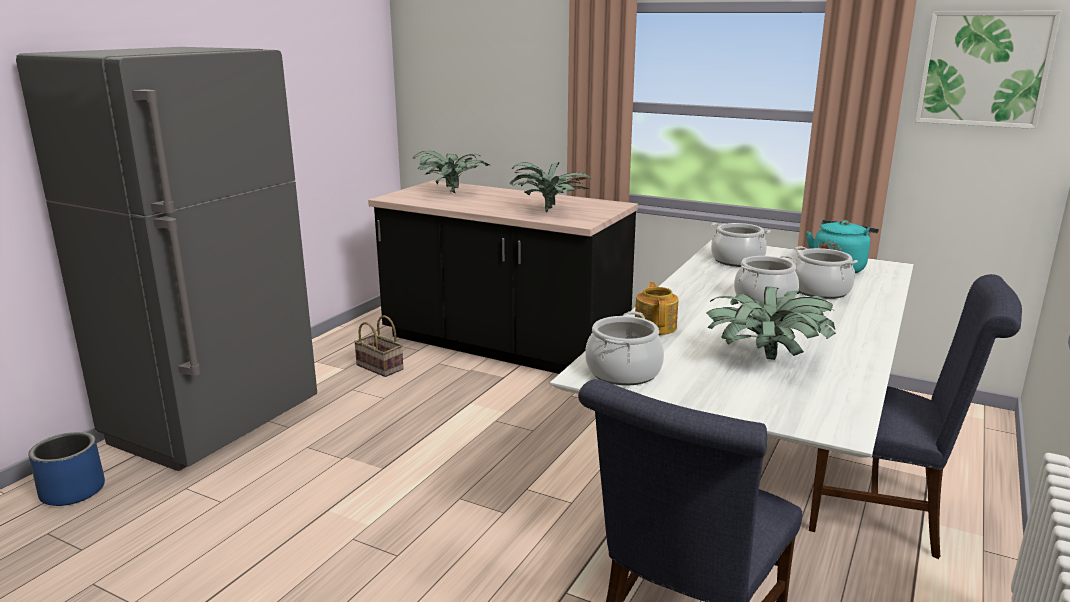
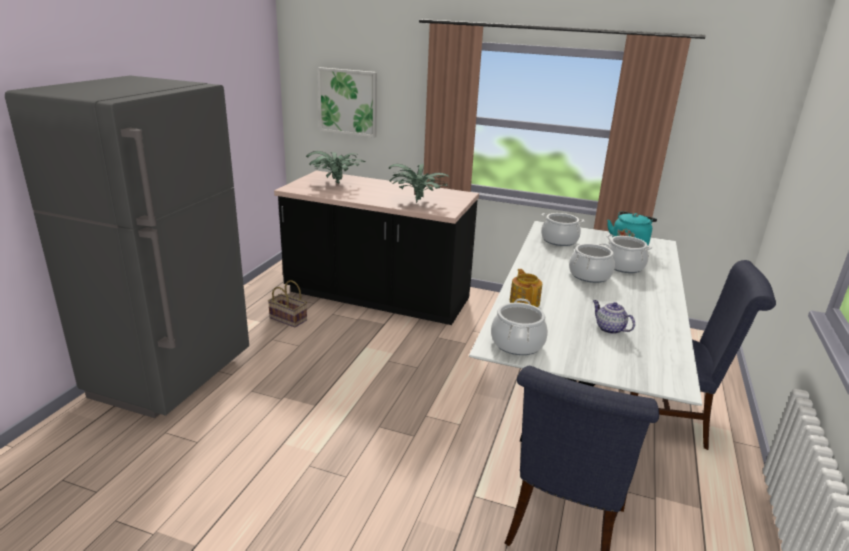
camera: 10 degrees left, 5 degrees up
blue planter [28,432,105,506] -> none
potted plant [707,286,836,360] -> teapot [593,300,635,334]
picture [915,11,1061,129] -> picture moved to [317,67,377,138]

